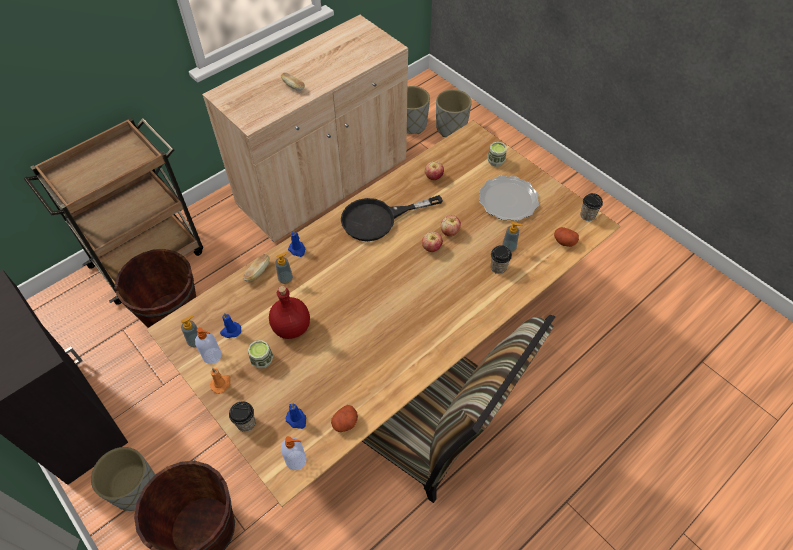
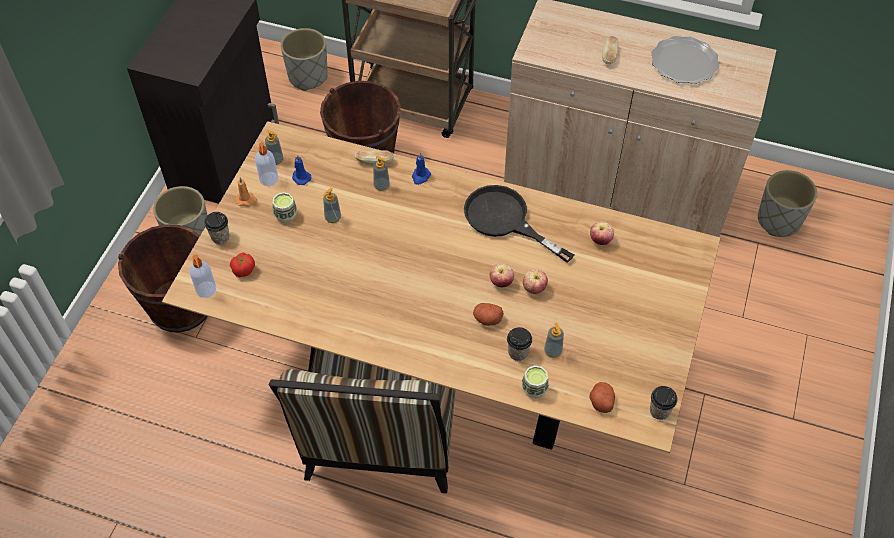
camera: 60 degrees right, 0 degrees up
red bottle [269,286,310,339] -> soap dispenser [322,188,341,223]
blue candle [286,403,306,429] -> tomato [230,253,255,277]
potato [331,405,358,432] -> potato moved to [473,303,504,326]
grey planter [436,89,472,137] -> grey planter moved to [281,28,328,91]
plate [479,176,539,221] -> plate moved to [651,36,719,84]
cup [487,142,507,167] -> cup moved to [522,365,549,398]

